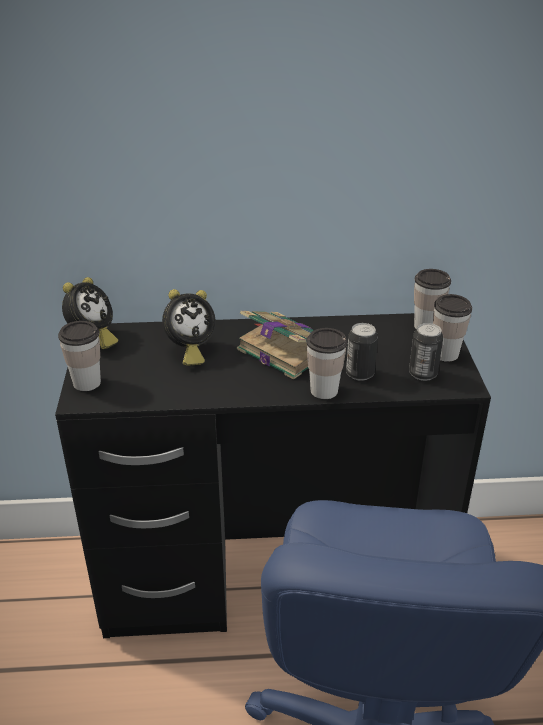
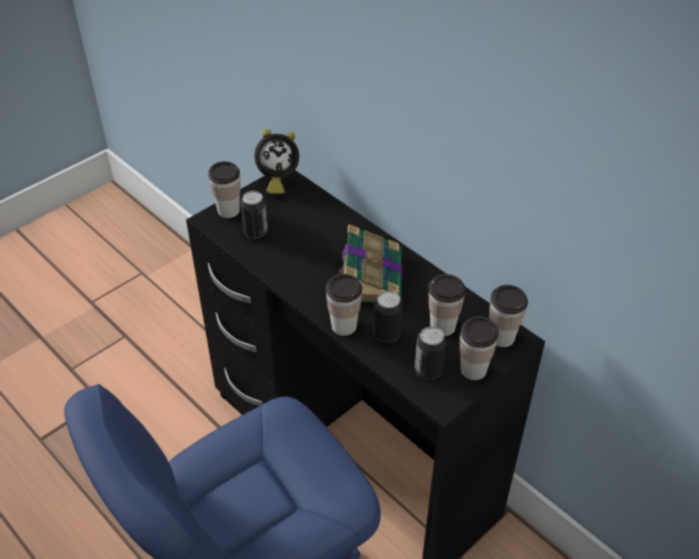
camera: 50 degrees right, 10 degrees up
alarm clock [162,289,216,366] -> none
none -> can [240,191,268,239]
none -> cup [428,274,466,336]

